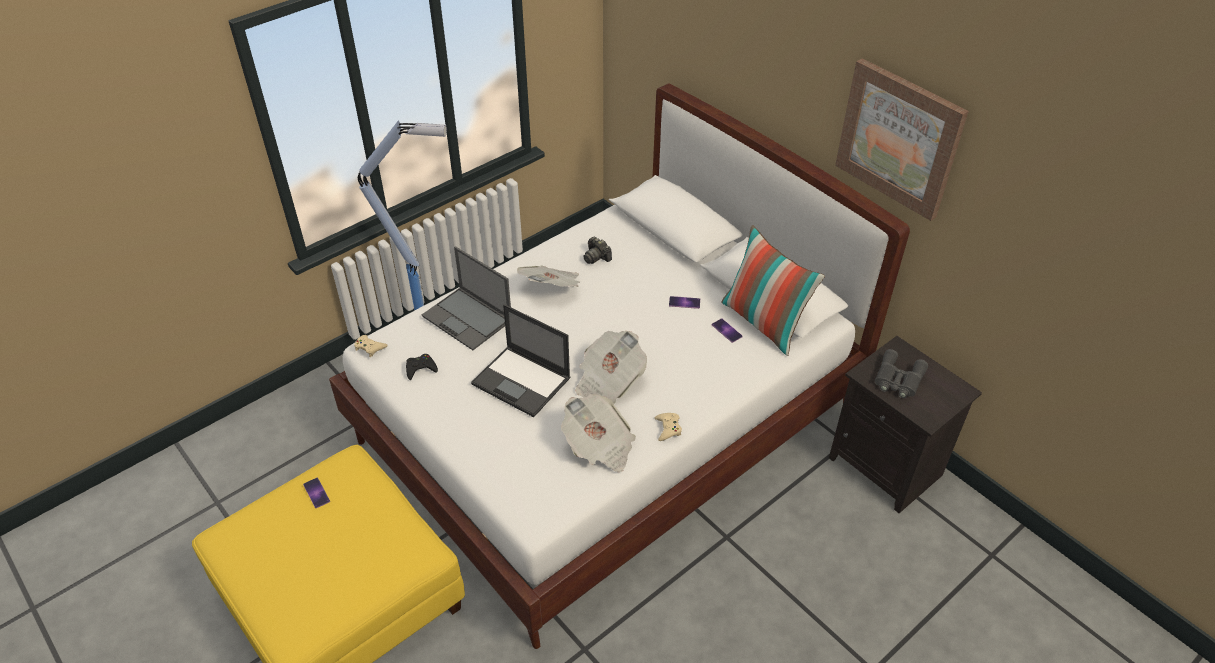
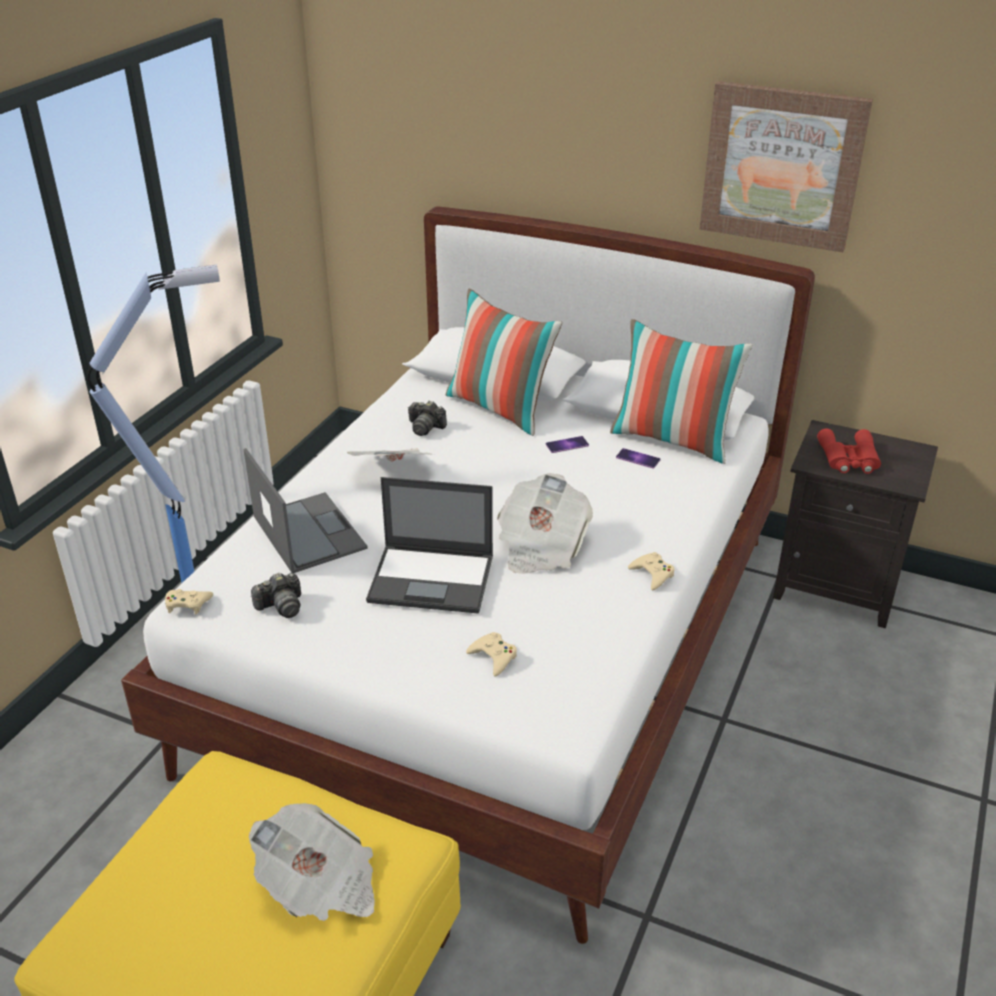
camera: 25 degrees left, 10 degrees down
phone [303,478,330,508] -> none
black game controller [406,354,438,380] -> camera [251,573,301,618]
laptop [422,246,511,350] -> laptop turned 135 degrees counterclockwise [243,448,368,573]
newspaper [561,394,636,472] -> newspaper moved to [249,803,375,921]
grey binoculars [875,349,928,398] -> red binoculars [817,428,881,474]
none -> pillow [446,289,562,436]
none -> beige game controller [466,632,517,677]

